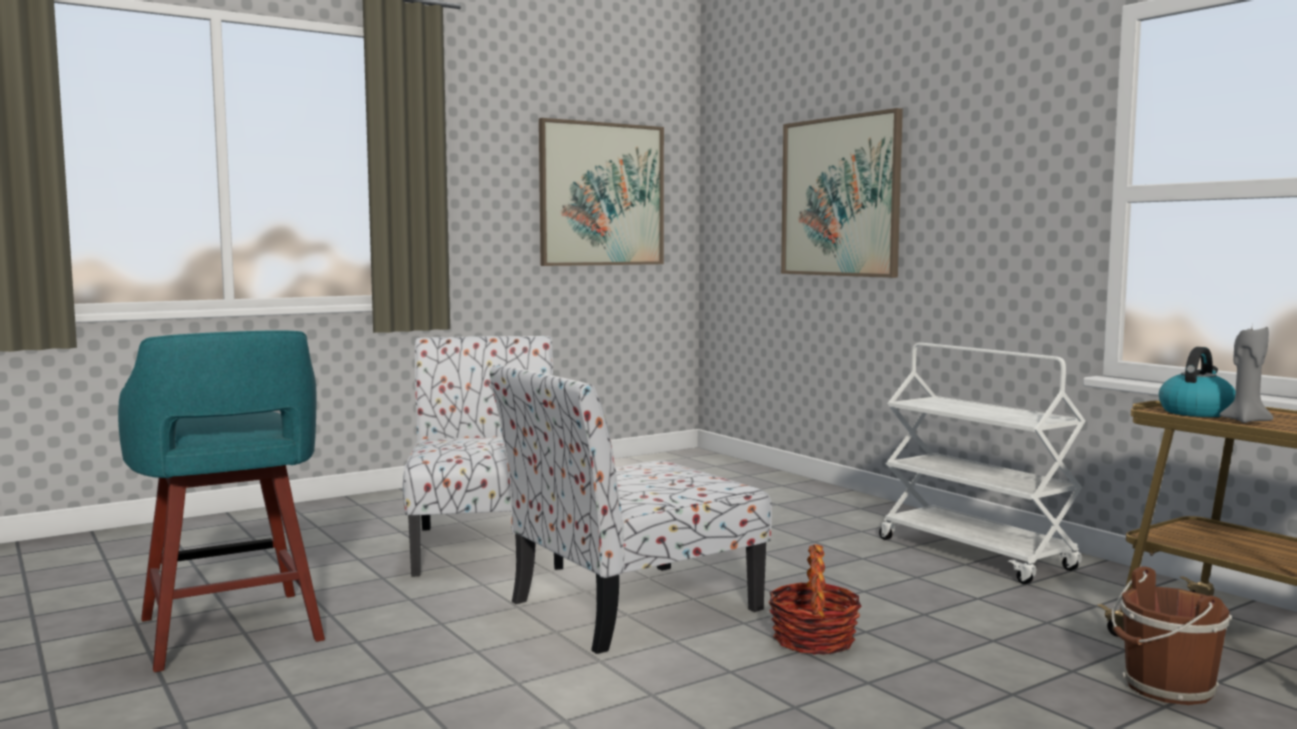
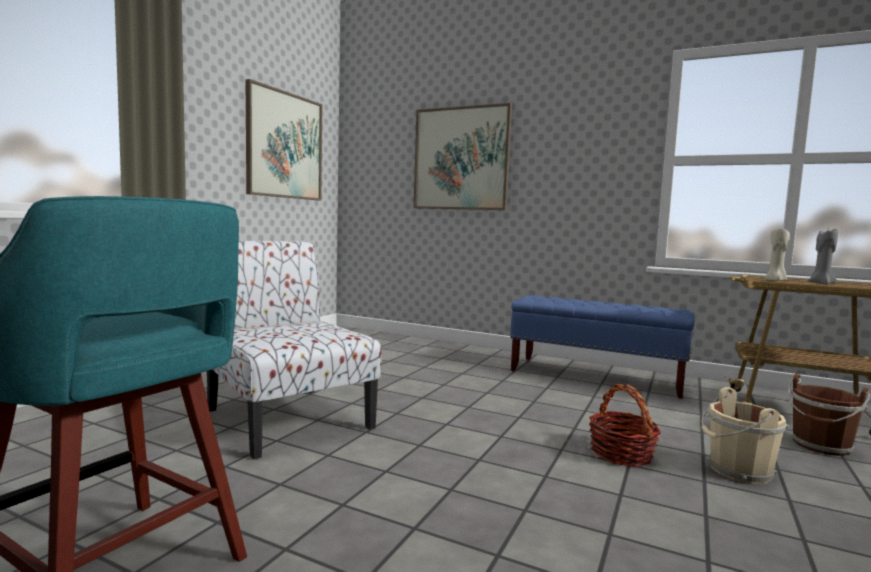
camera: 30 degrees left, 0 degrees up
chair [489,364,772,654] -> none
white cart [879,343,1086,584] -> blue bench [510,295,694,399]
kettle [1159,347,1235,417] -> beige candle [764,229,790,281]
none -> beige bucket [701,387,789,484]

